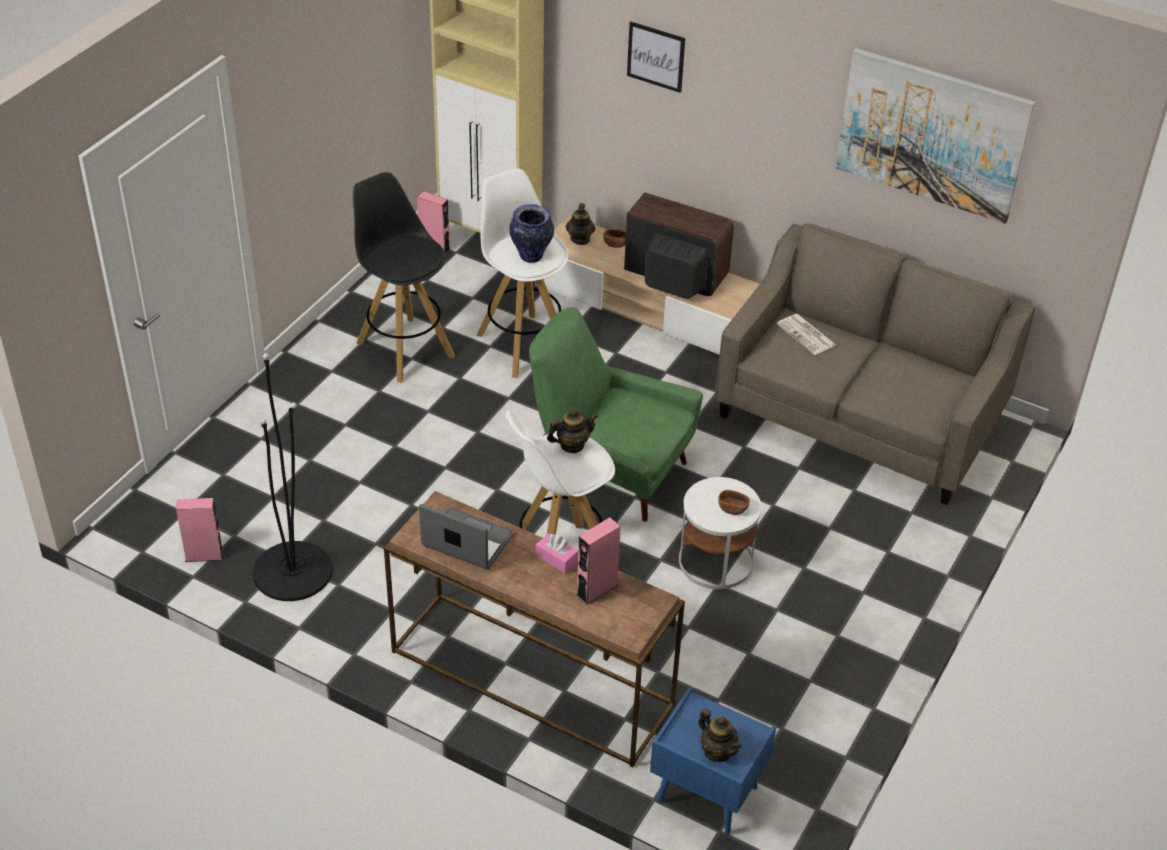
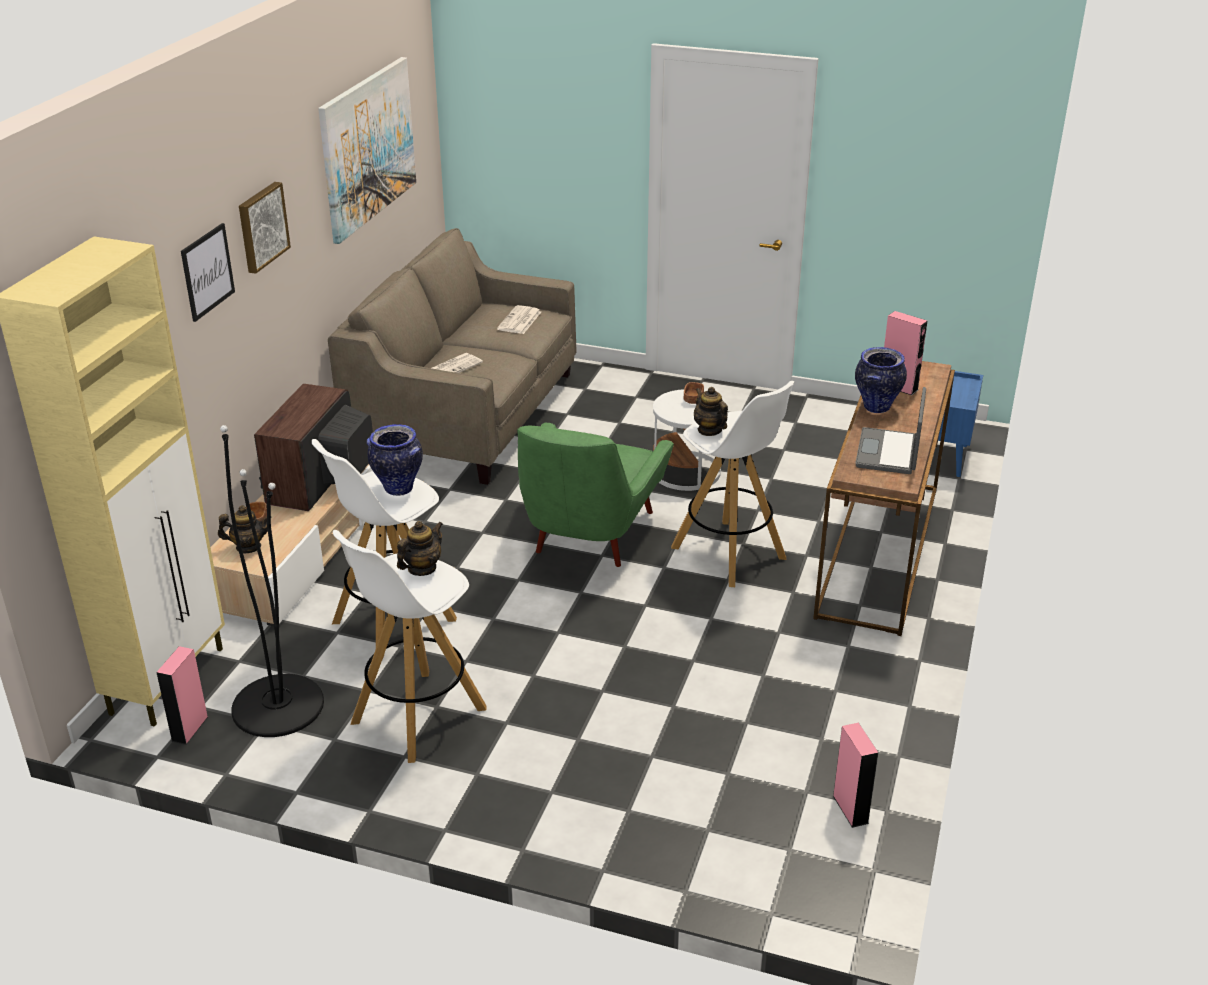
camera: 100 degrees left, 10 degrees down
black floor lamp [253,353,333,601] -> black floor lamp moved to [220,425,324,737]
black stool [353,172,455,383] -> white stool [333,530,487,763]
pink tissue box [536,533,578,573] -> vase [855,347,907,413]
teapot [698,708,742,762] -> teapot moved to [397,521,443,576]
none -> picture [239,182,291,274]
none -> newspaper [497,305,541,334]

